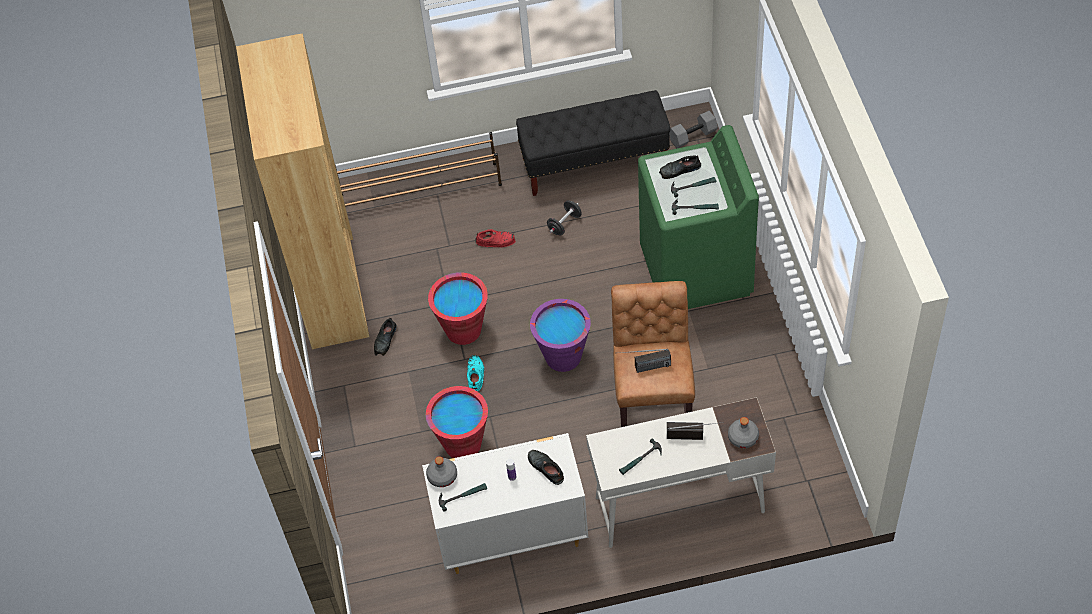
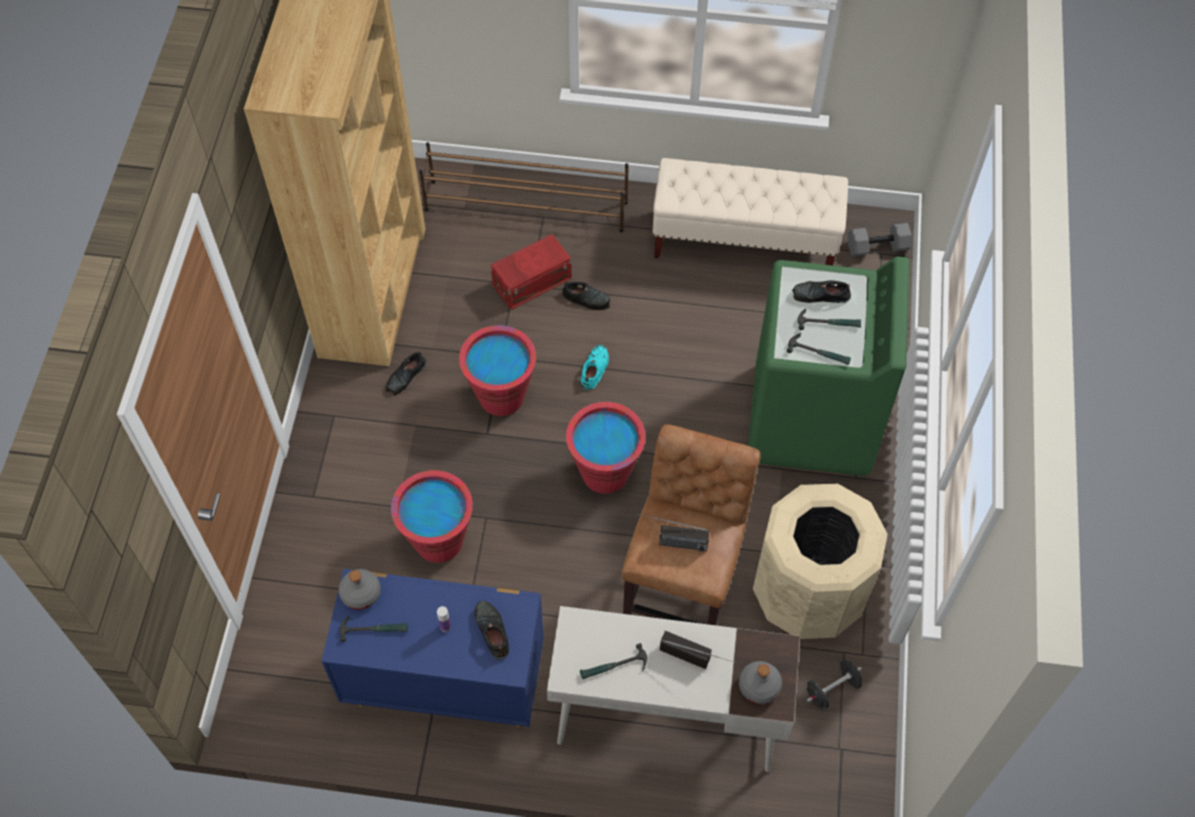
camera: 15 degrees right, 5 degrees up
white dresser [422,433,588,574] -> blue dresser [321,569,544,728]
turquoise shoe [467,355,484,392] -> turquoise shoe moved to [581,345,609,390]
red shoe [475,229,516,247] -> black shoe [562,282,610,310]
black bench [516,90,670,196] -> beige bench [652,158,848,265]
purple bucket [530,299,591,372] -> red bucket [566,402,646,494]
black dumbbell [547,200,582,236] -> black dumbbell moved to [807,660,862,709]
none -> red storage box [491,234,571,310]
none -> beige trash can [753,484,888,639]

